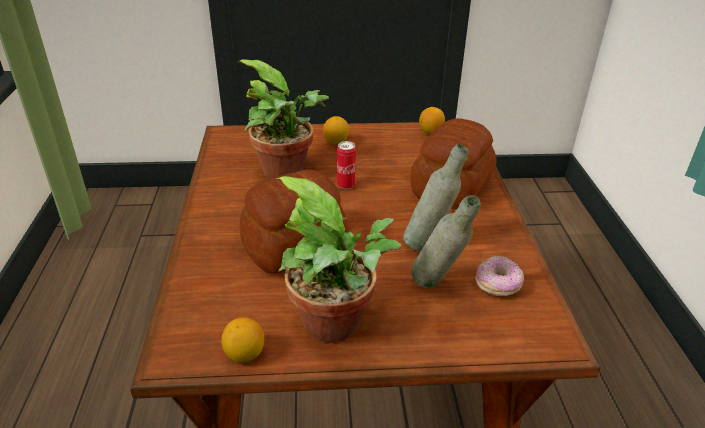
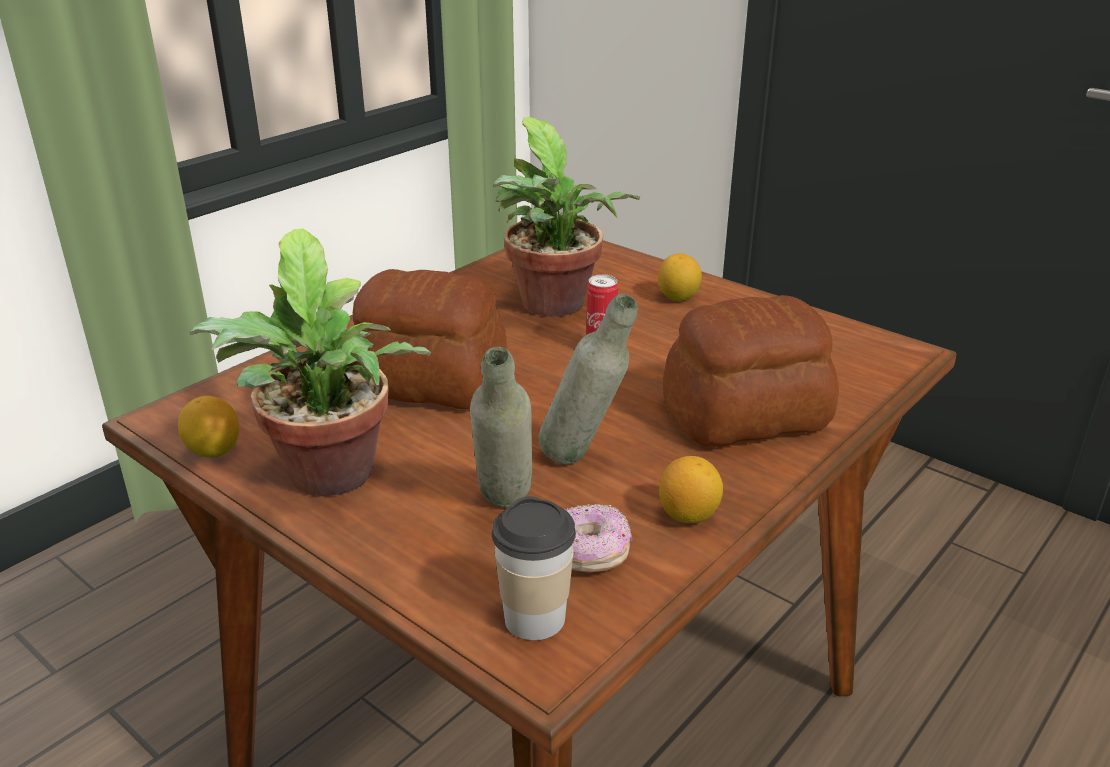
camera: 45 degrees right, 5 degrees down
lemon [419,107,445,134] -> lemon moved to [659,456,723,523]
none -> cup [492,496,576,640]

